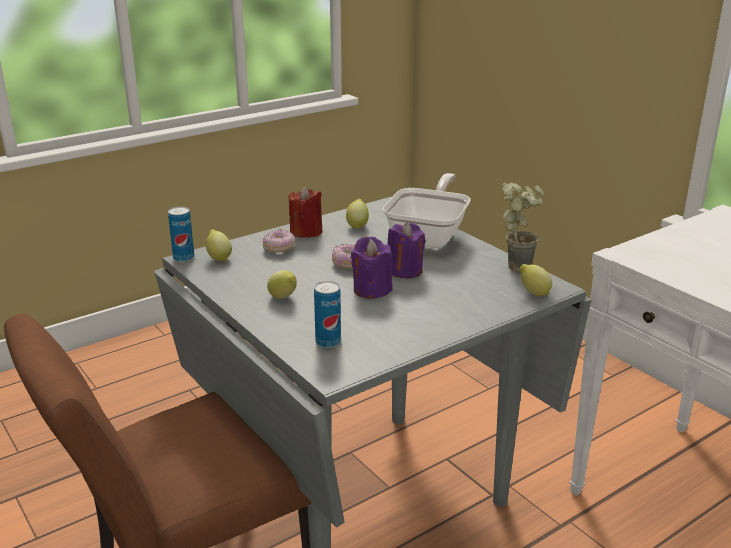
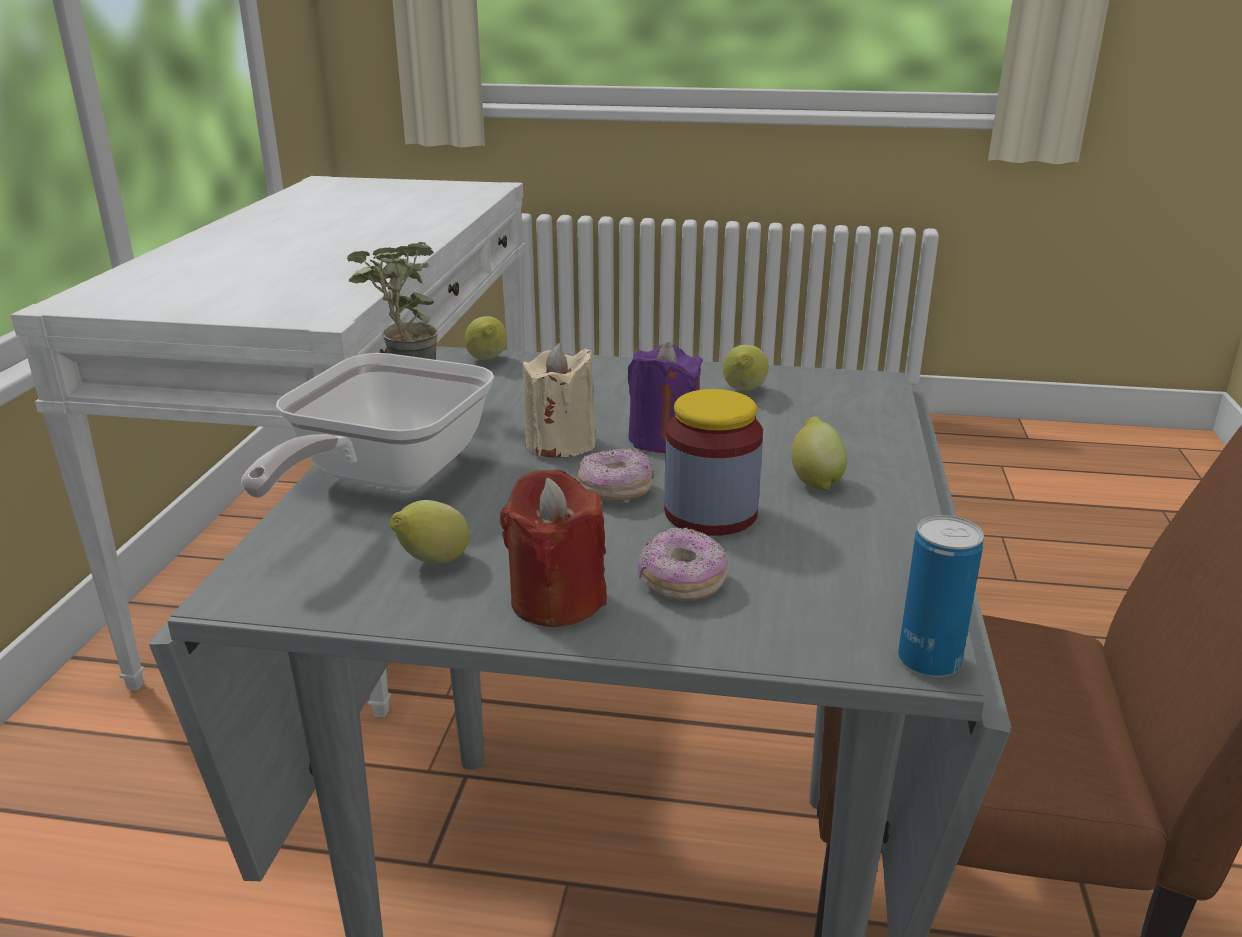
camera: 135 degrees left, 0 degrees up
lemon [206,229,232,261] -> lemon moved to [723,345,769,391]
can [314,281,341,348] -> none
frying pan [383,173,471,248] -> frying pan turned 45 degrees counterclockwise [241,353,494,498]
purple candle [387,222,426,278] -> beige candle [522,343,596,457]
none -> jar [664,389,763,536]

